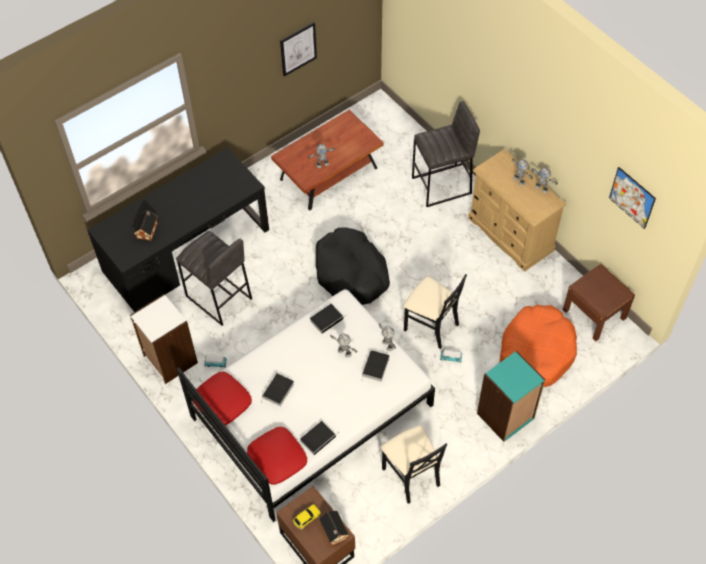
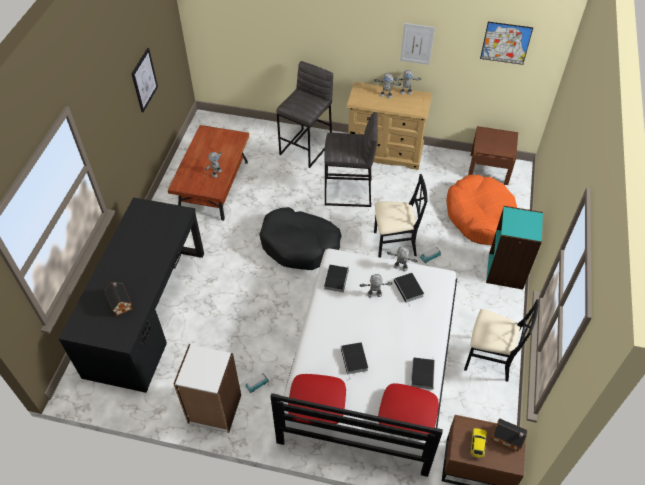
camera: 40 degrees left, 5 degrees down
grey stool [176,231,252,326] -> grey stool moved to [324,112,378,207]
none -> picture [400,23,435,65]

